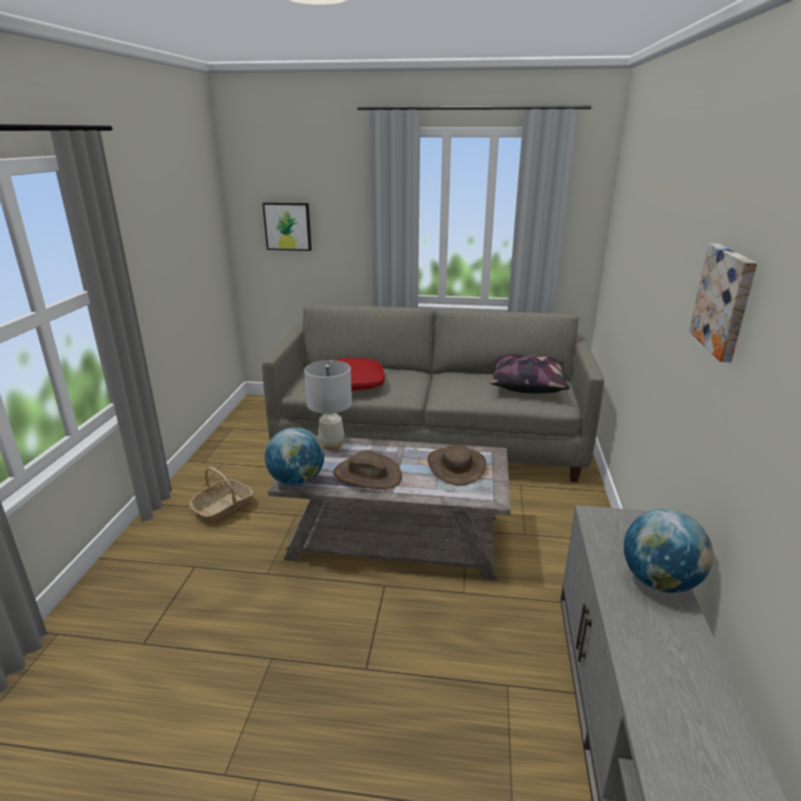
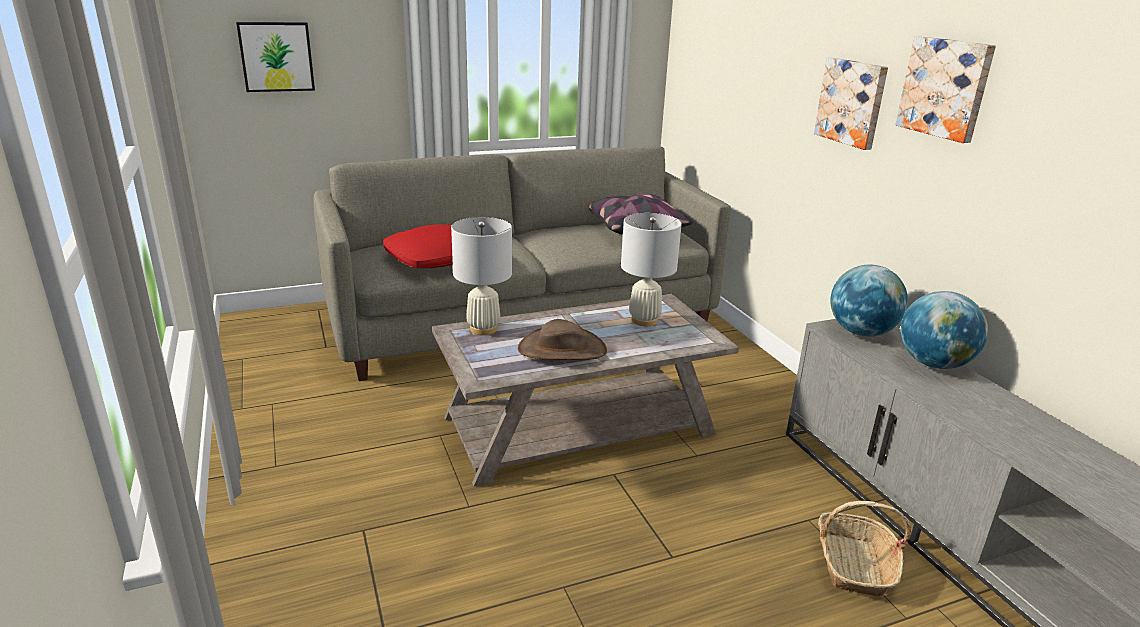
camera: 30 degrees left, 0 degrees up
basket [189,467,253,524] -> basket moved to [818,501,911,596]
globe [265,427,324,486] -> globe moved to [830,265,908,336]
brown hat [428,445,486,486] -> white table lamp [621,213,682,326]
none -> picture [814,58,888,150]

